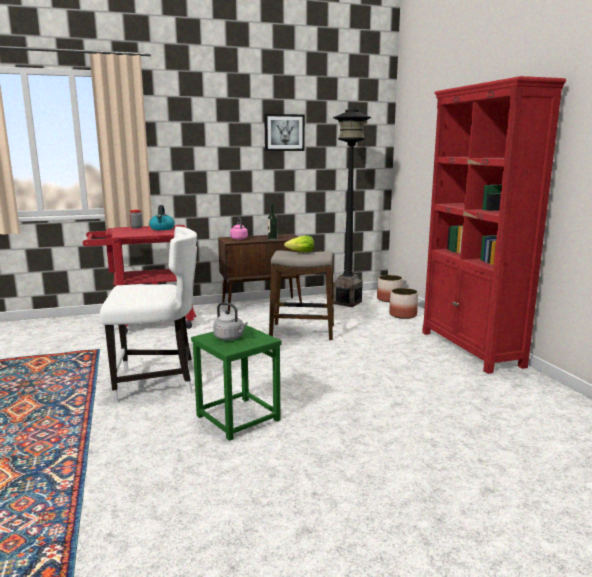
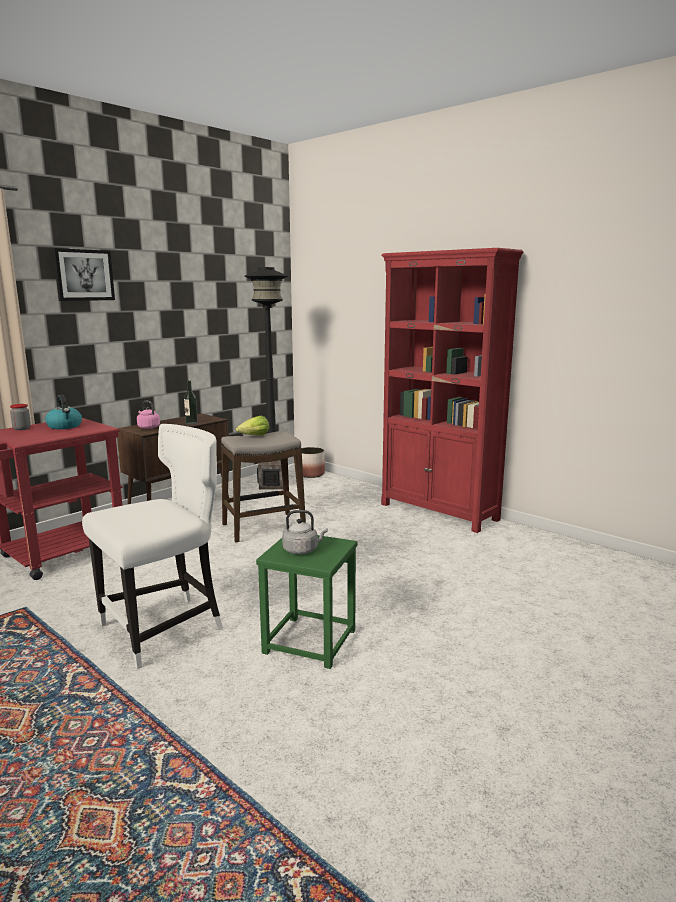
camera: 30 degrees left, 0 degrees up
picture [264,114,305,151] -> picture moved to [53,248,115,301]
planter [389,288,418,319] -> none

